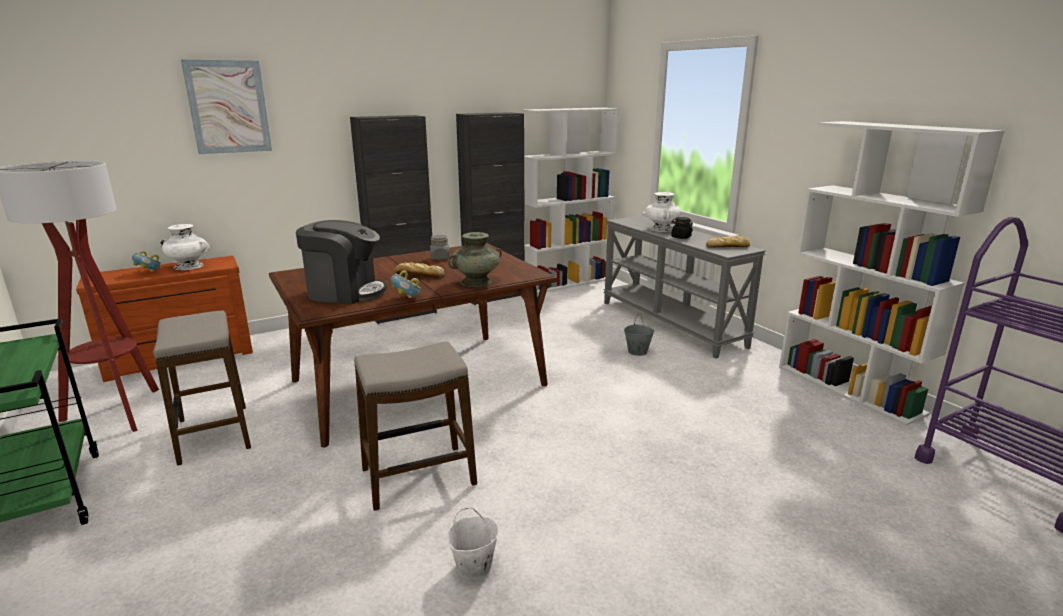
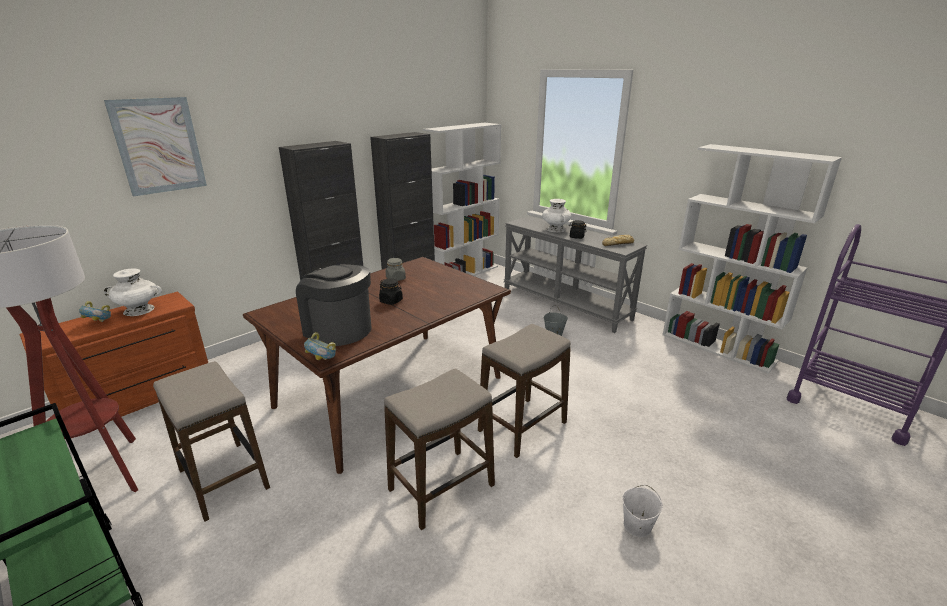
camera: 15 degrees left, 5 degrees up
coffee machine [296,220,387,304] -> coffee machine turned 135 degrees counterclockwise [296,264,372,346]
bowl [391,270,421,298] -> bowl moved to [304,332,336,360]
bread [394,262,445,277] -> black jar [379,278,403,305]
white bucket [447,507,499,579] -> white bucket moved to [622,485,663,537]
turquoise vase [448,232,502,287] -> none
none -> stool [478,324,571,458]

